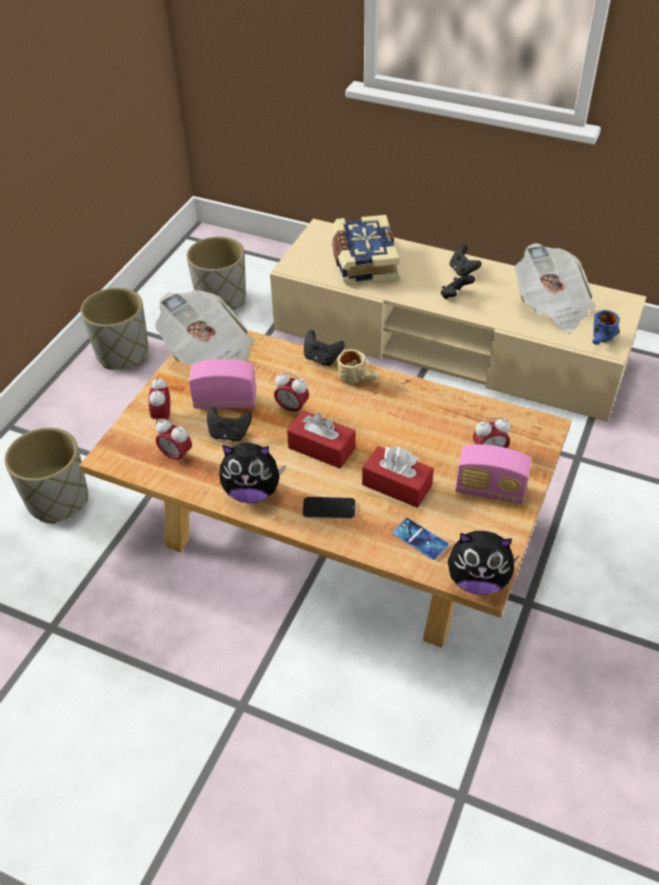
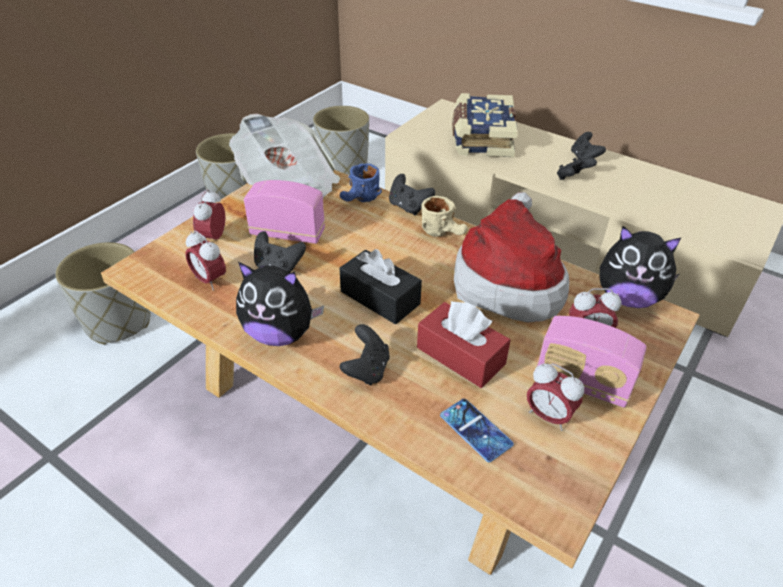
camera: 10 degrees right, 5 degrees down
alarm clock [274,372,309,414] -> alarm clock moved to [527,363,584,431]
red tissue box [287,410,356,469] -> black tissue box [339,249,422,324]
phone [303,497,355,519] -> black game controller [340,324,390,385]
plush toy [448,531,519,595] -> plush toy moved to [600,226,681,308]
newspaper [515,243,596,333] -> none
blue mug [592,310,620,345] -> blue mug moved to [340,163,382,202]
none -> hat [454,192,569,322]

